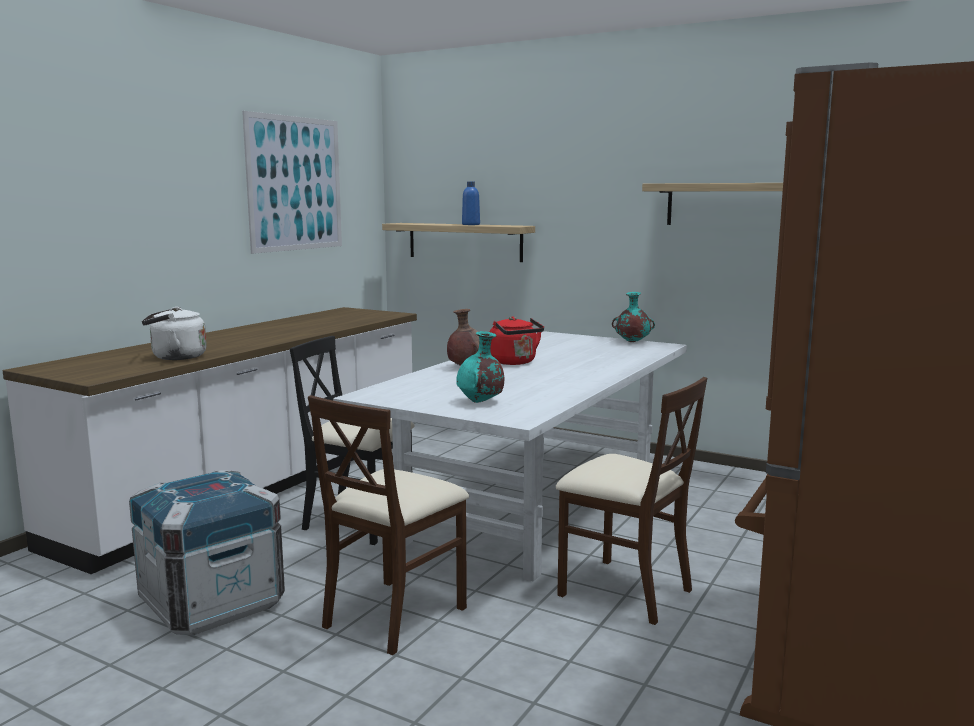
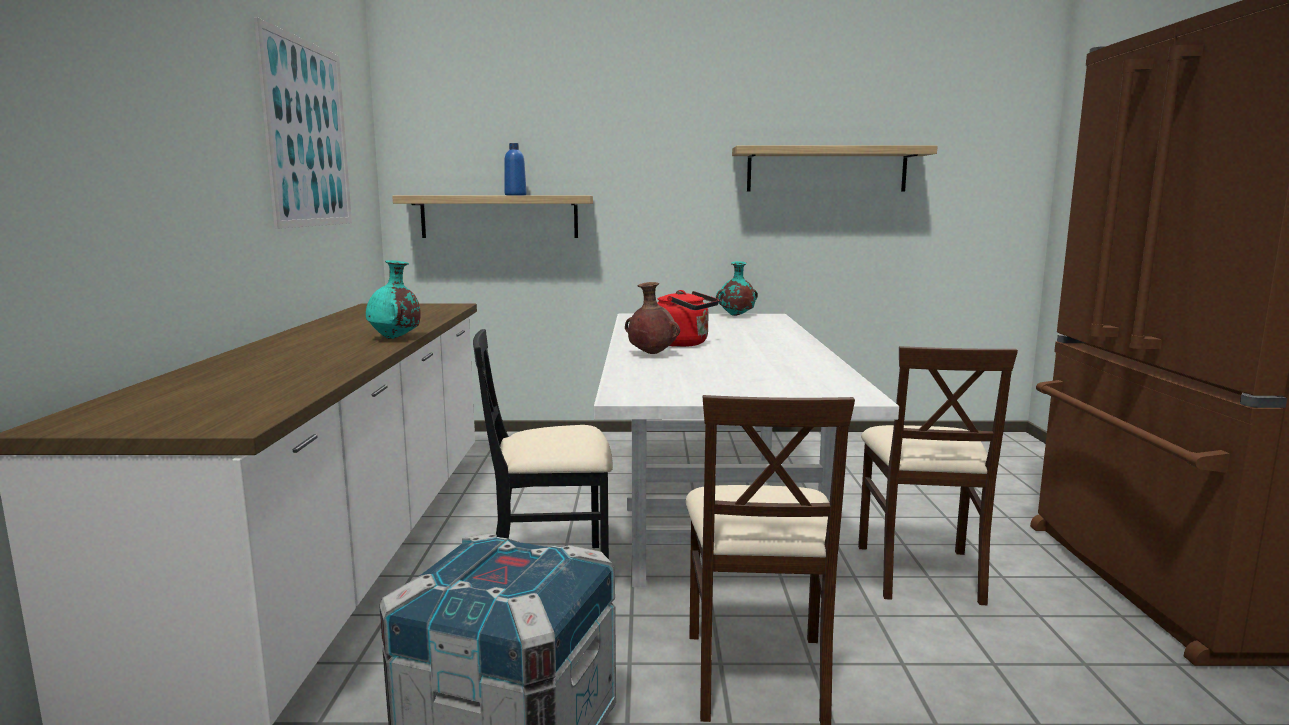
camera: 30 degrees left, 0 degrees up
white kettle [142,307,207,360] -> none
turquoise vase [456,331,504,403] -> turquoise vase moved to [366,260,421,339]
beige chair [556,377,707,625] -> beige chair turned 90 degrees clockwise [858,346,1018,605]

